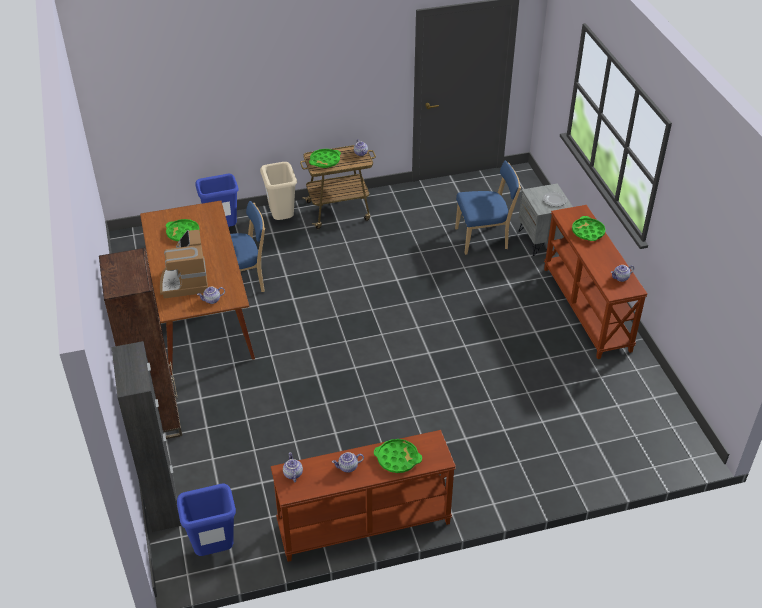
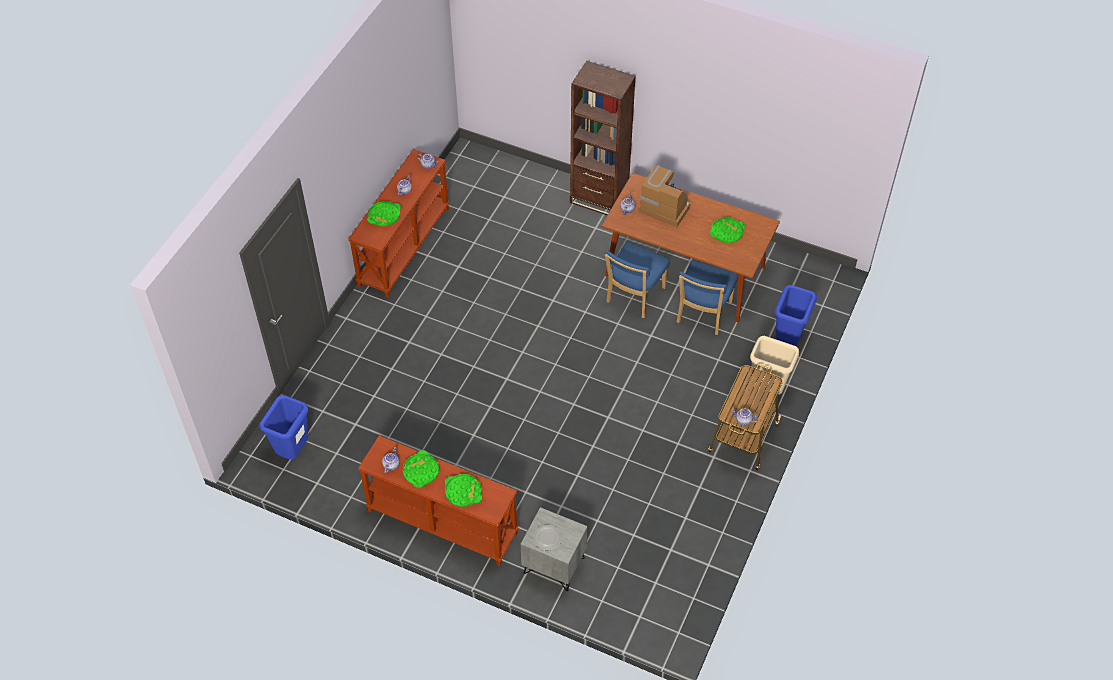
camera: 130 degrees right, 10 degrees up
black cabinet [112,341,181,532] -> none
blue trash can [177,483,236,556] -> blue trash can moved to [259,395,309,459]
green tray [309,149,341,168] -> green tray moved to [403,451,439,488]
blue chair [455,161,521,255] -> blue chair moved to [605,242,670,318]

